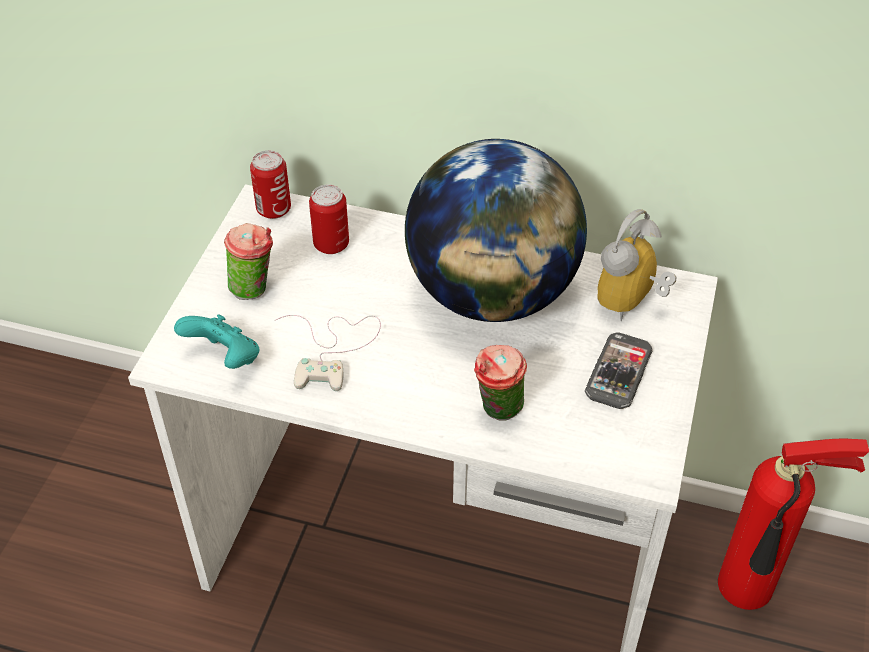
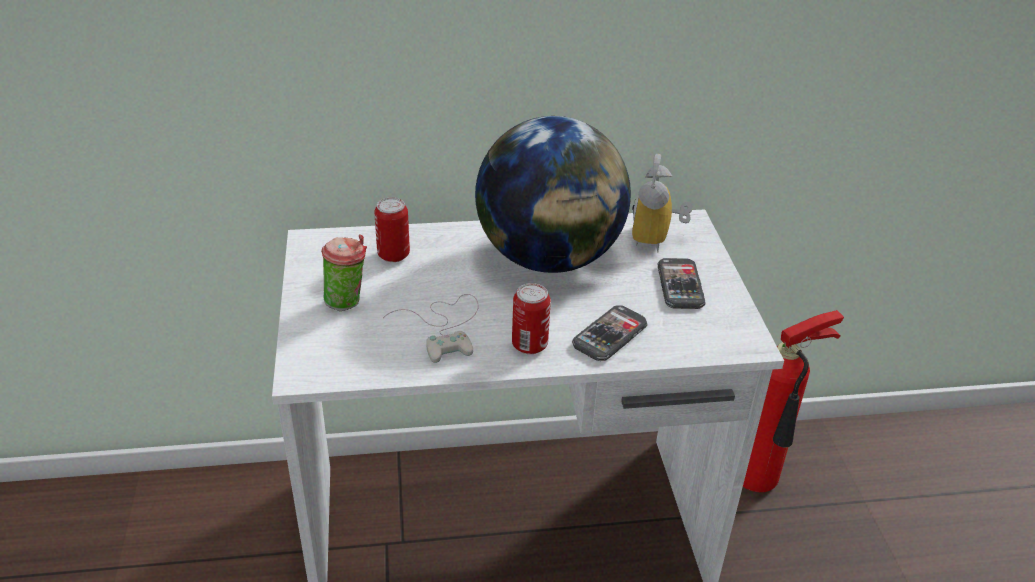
camera: 25 degrees left, 10 degrees down
turquoise game controller [174,314,259,369] -> none
can [250,150,291,219] -> can moved to [512,283,551,354]
cup [474,345,527,421] -> phone [572,305,647,361]

